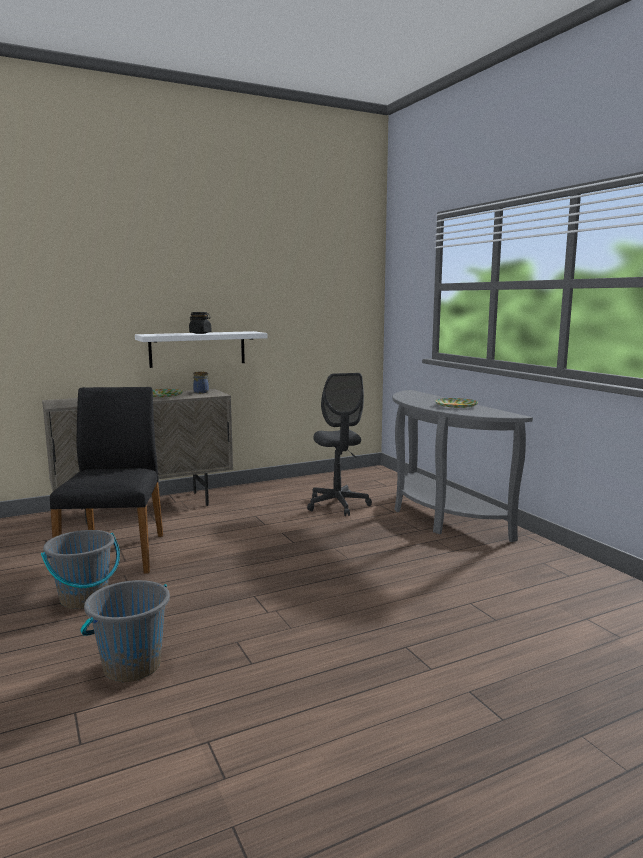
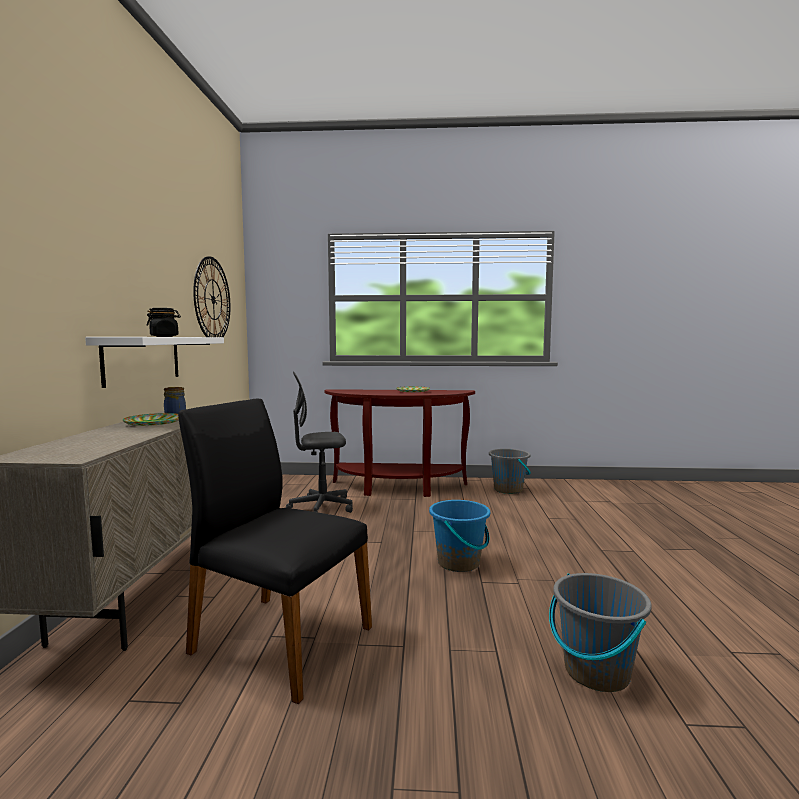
camera: 60 degrees left, 5 degrees down
grey bucket [41,530,120,609] -> grey bucket moved to [489,449,531,494]
grey office chair [307,373,372,516] -> grey office chair turned 150 degrees clockwise [286,371,353,513]
grey console table [392,390,533,542] -> brown console table [324,389,475,497]
none -> wall clock [193,256,230,337]
none -> blue bucket [429,500,490,572]

